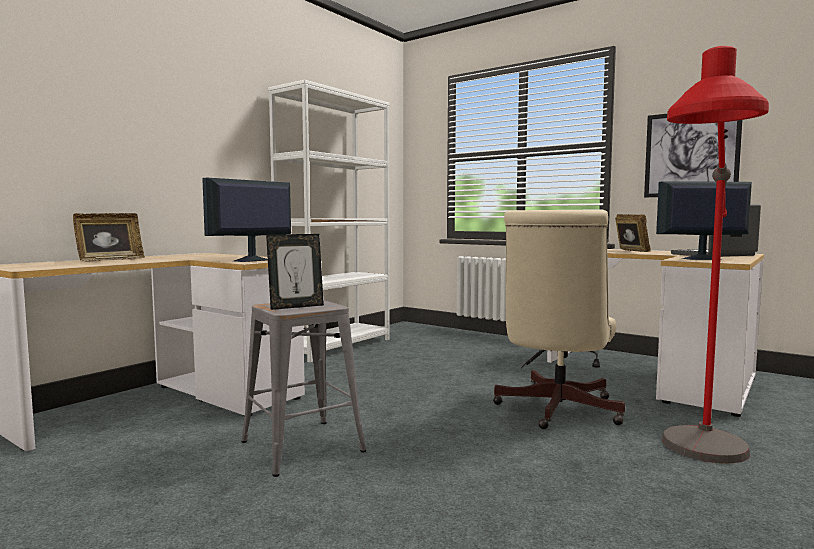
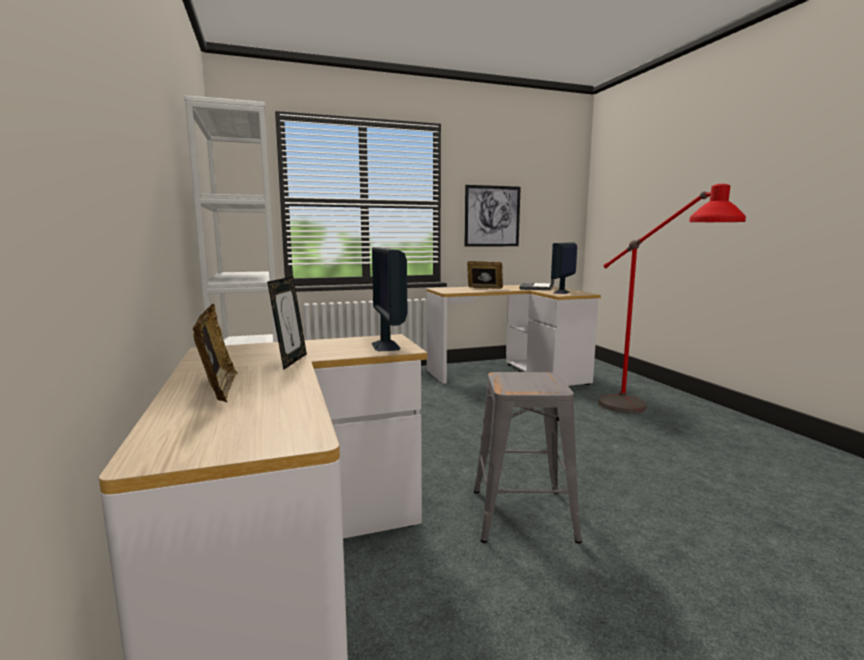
camera: 55 degrees left, 5 degrees up
picture frame [266,234,324,310] -> picture frame moved to [267,276,307,370]
beige office chair [493,210,625,429] -> none

